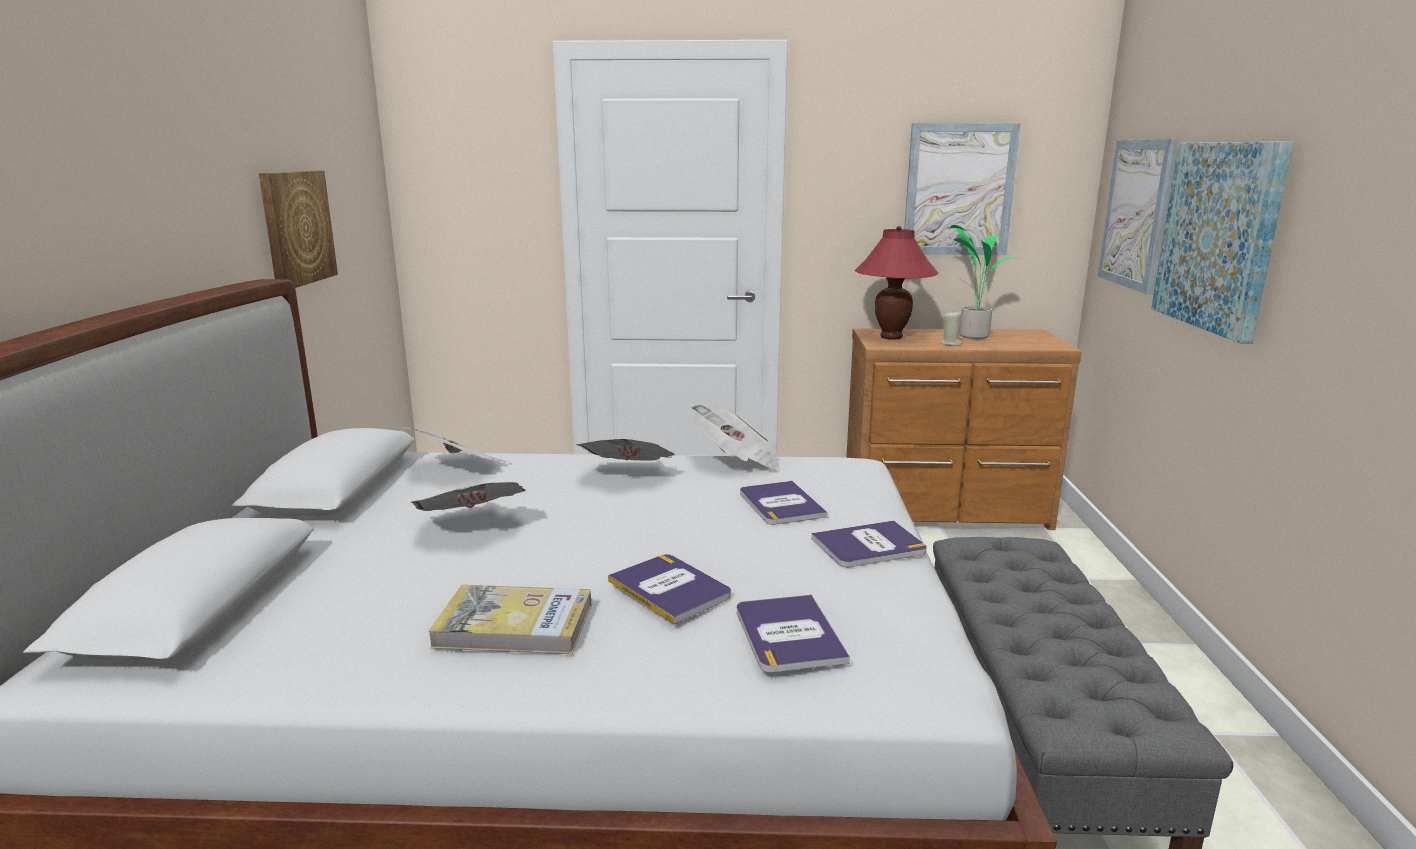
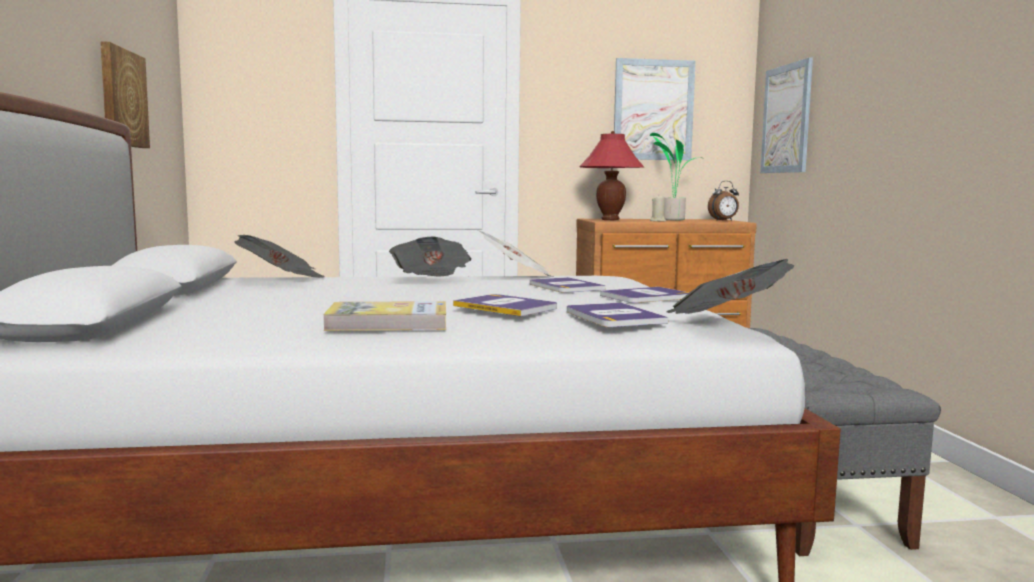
camera: 10 degrees left, 10 degrees down
newspaper [411,482,525,511] -> newspaper moved to [667,259,795,314]
picture [1151,141,1293,344] -> none
none -> alarm clock [708,181,739,221]

